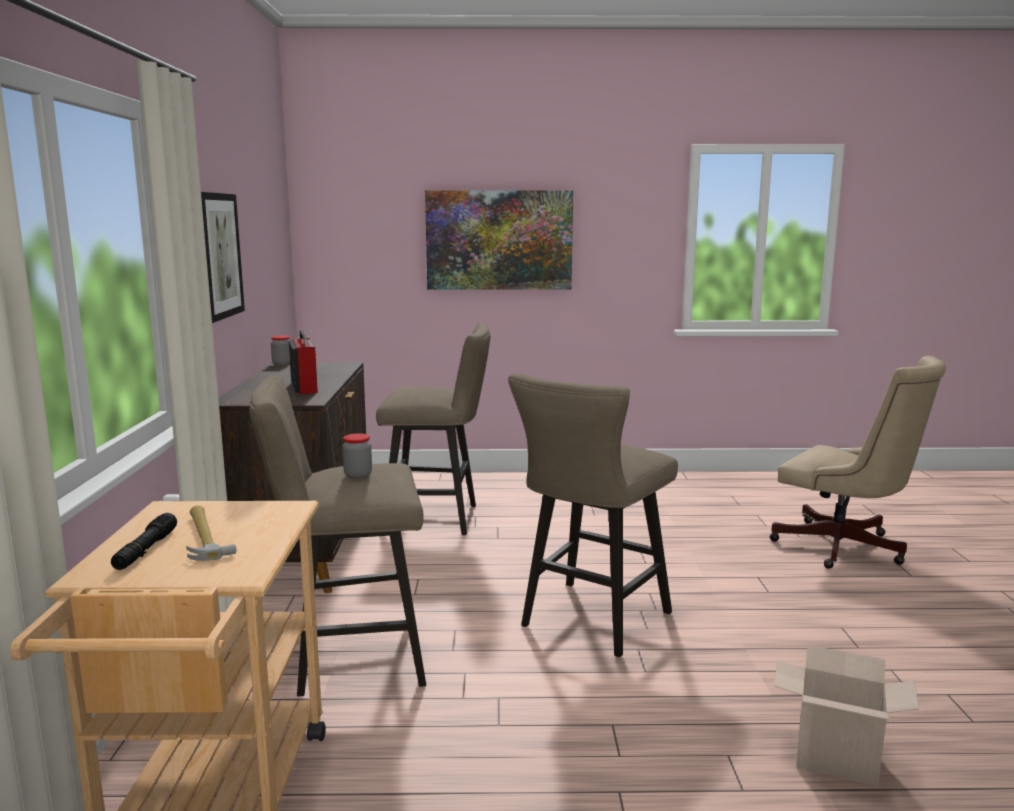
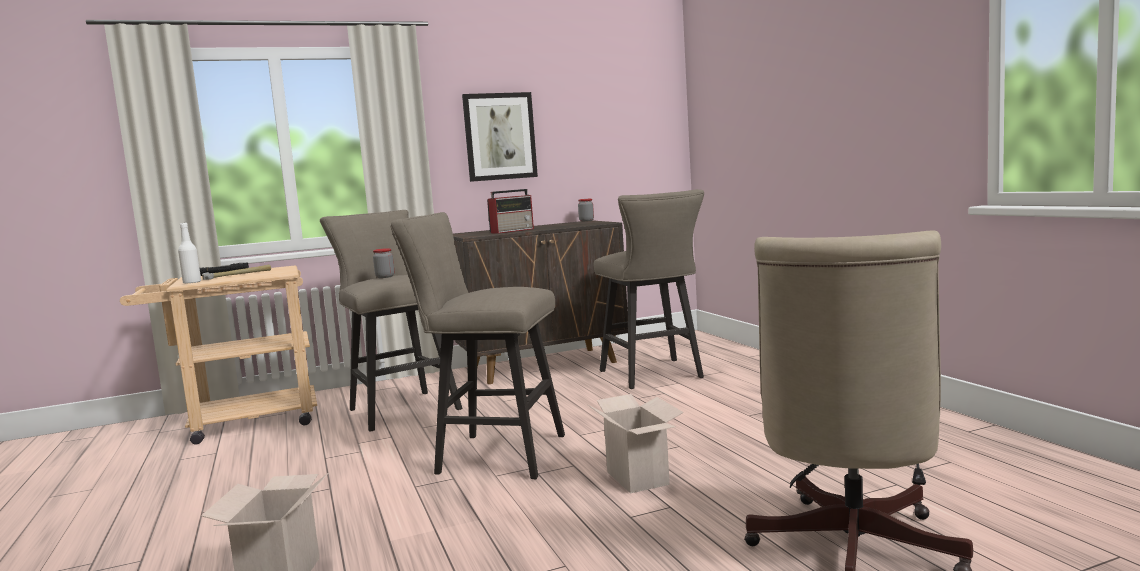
camera: 70 degrees right, 5 degrees down
picture [425,190,573,290] -> none
none -> white bottle [178,223,201,284]
none -> cardboard box [587,394,684,494]

